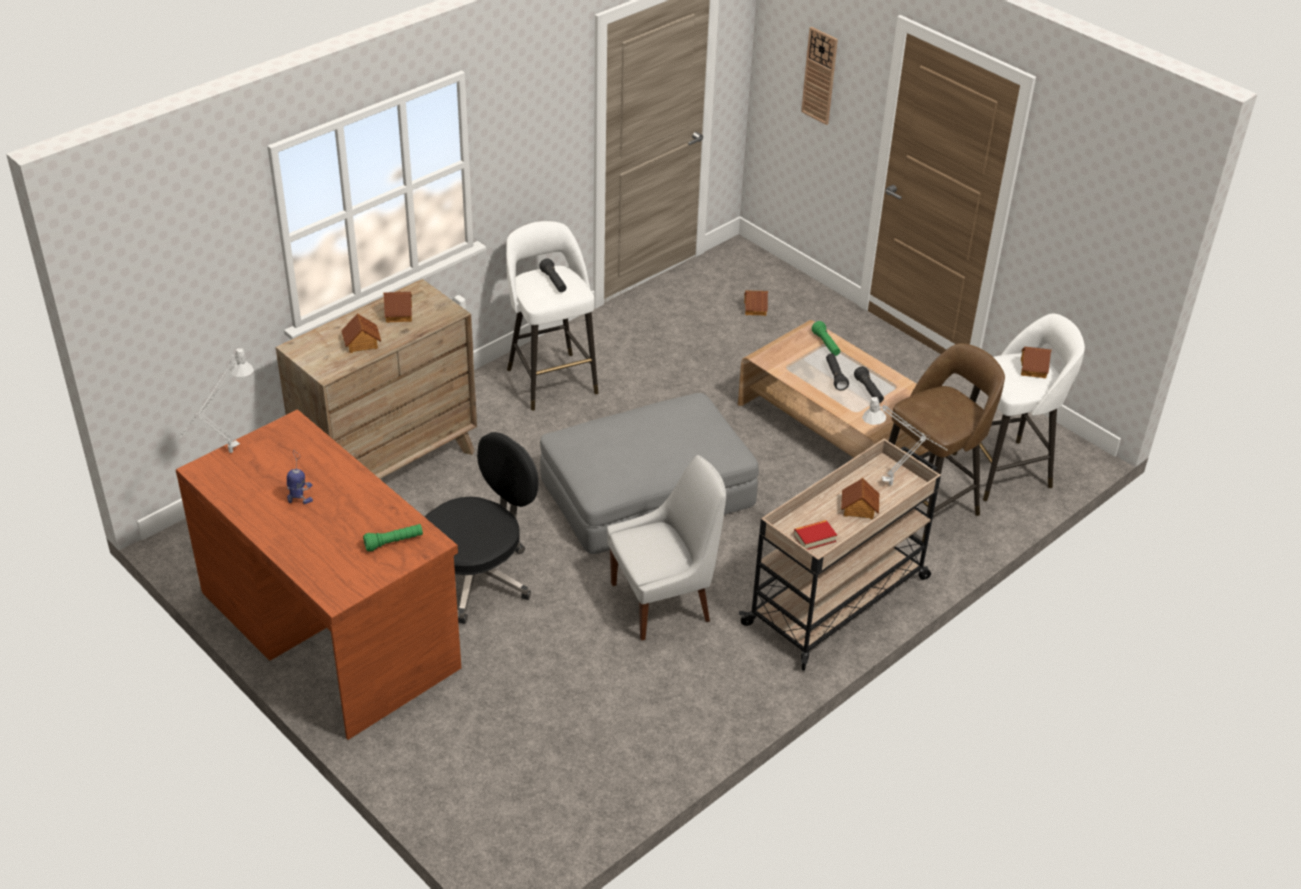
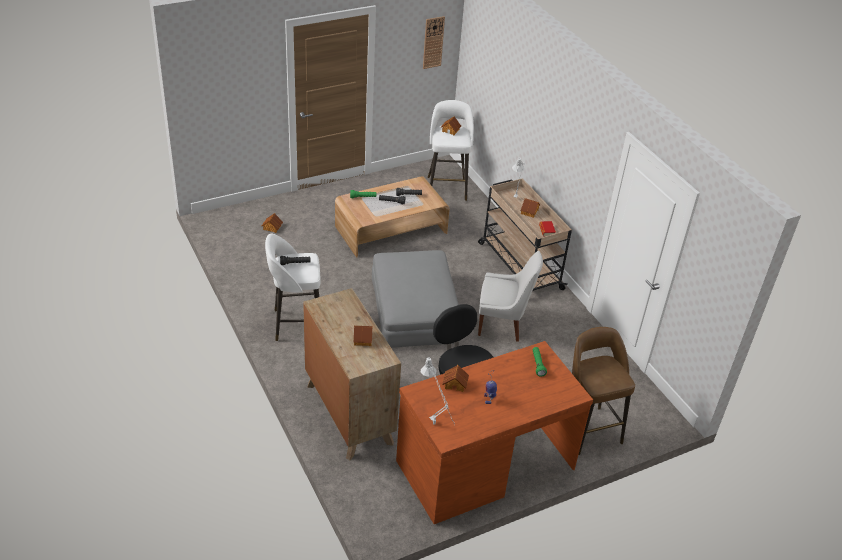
camera: 75 degrees left, 0 degrees up
toy house [383,292,412,323] -> toy house moved to [442,365,469,392]
white chair [607,455,726,641] -> white chair turned 105 degrees clockwise [478,251,543,342]
wall clock [801,27,838,125] -> wall clock moved to [423,16,445,69]
brown stool [889,343,1005,542] -> brown stool moved to [572,327,635,455]

